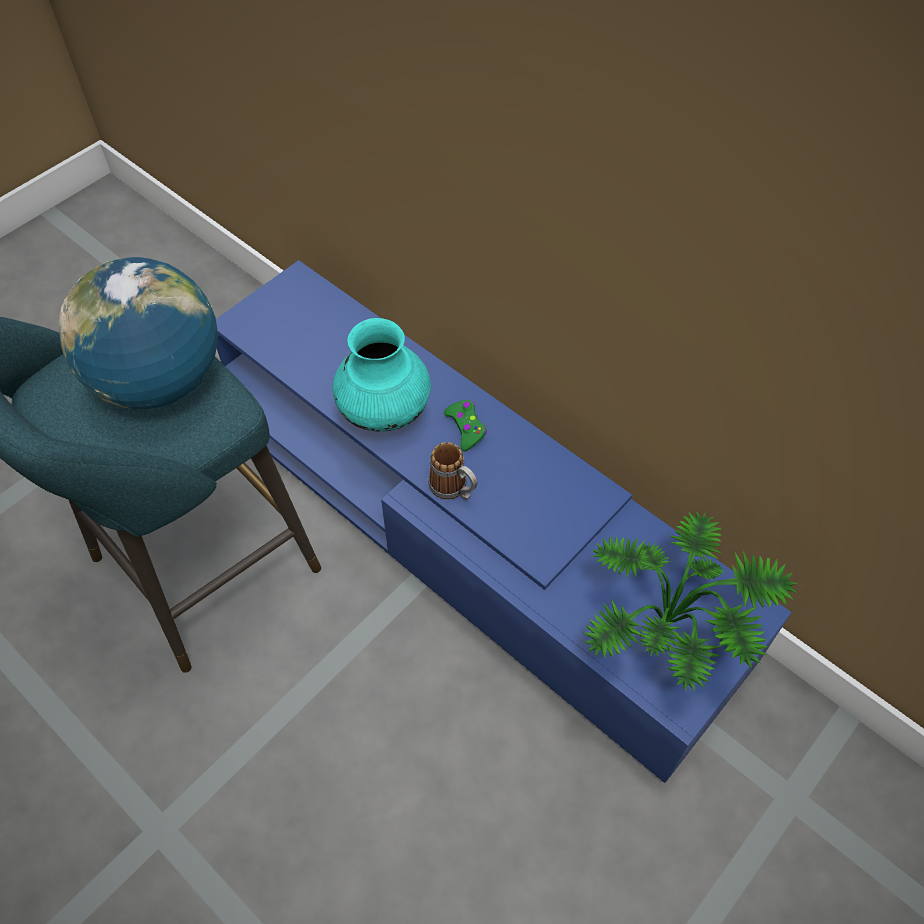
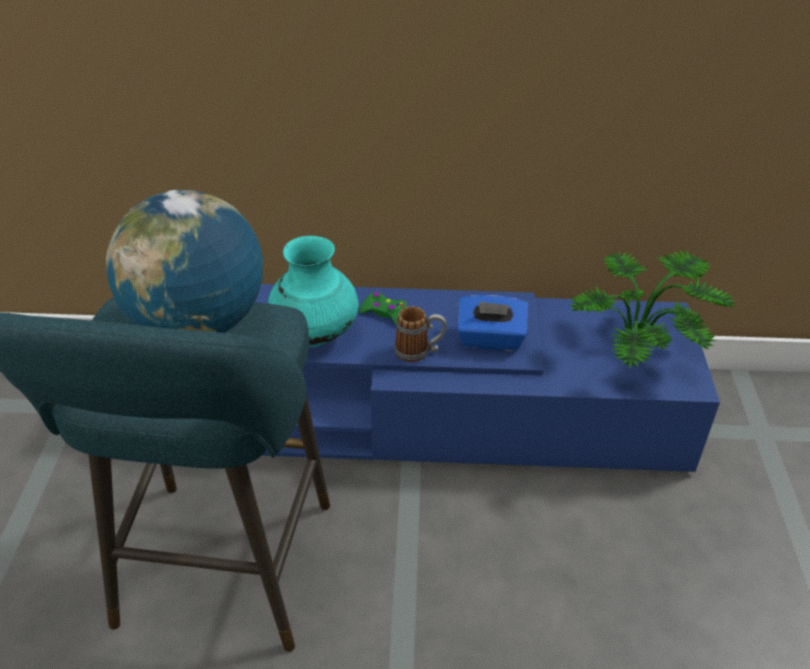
camera: 40 degrees left, 15 degrees down
none -> blue tissue box [457,295,528,351]

